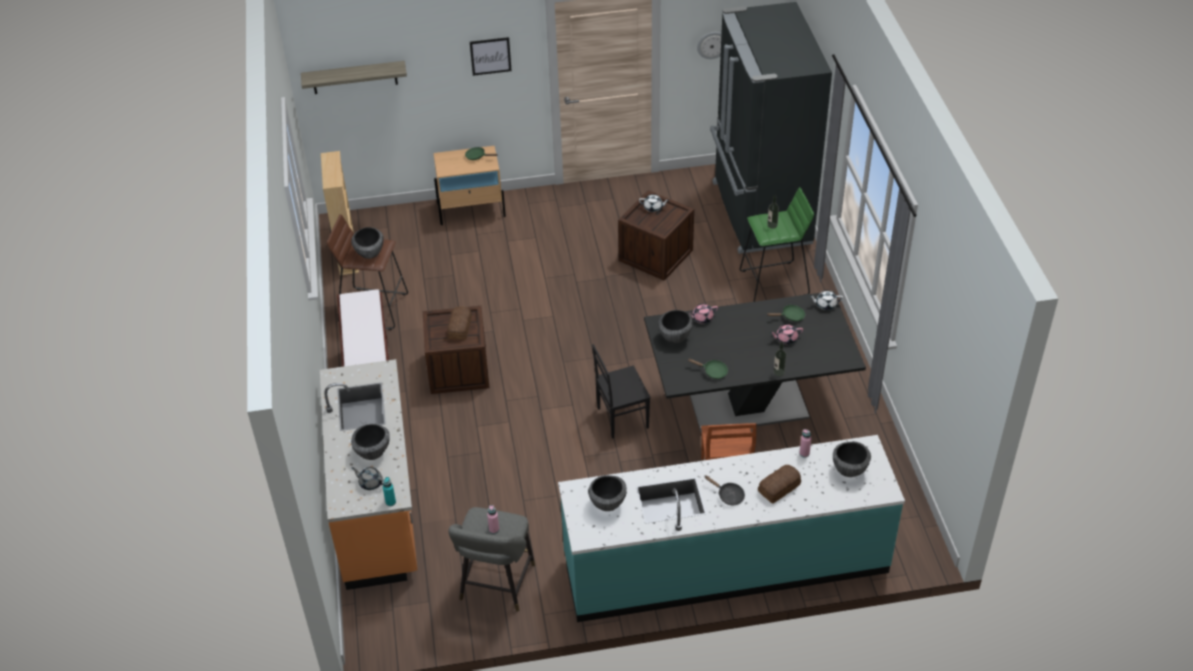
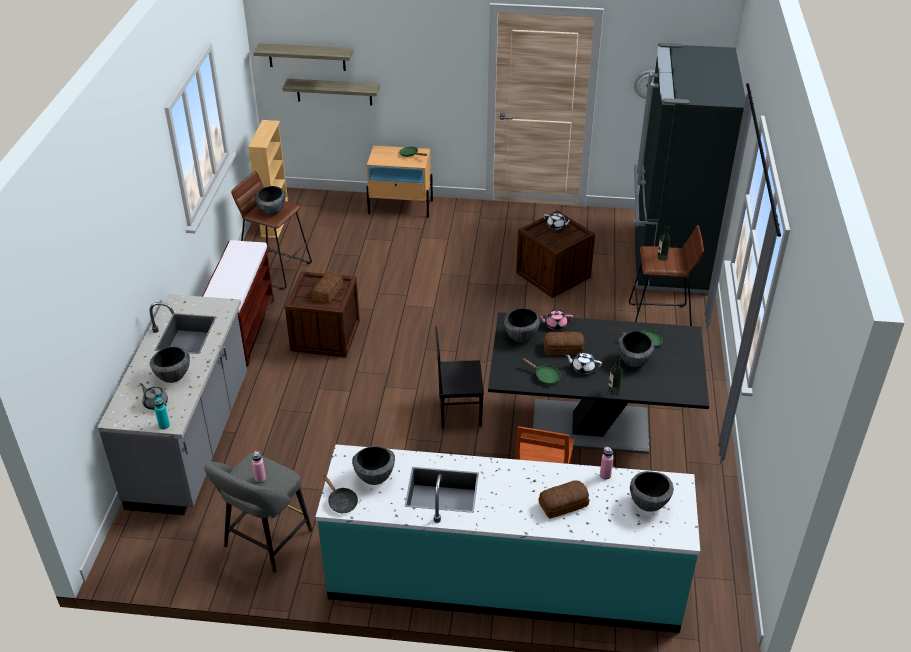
camera: 15 degrees right, 5 degrees down
orange counter [320,359,417,590] -> grey counter [97,294,247,515]
picture [470,37,512,76] -> none
black frying pan [705,476,745,505] -> black frying pan moved to [323,474,358,513]
green stool [740,187,814,302] -> brown stool [629,225,704,326]
pink teapot [770,324,803,344] -> bowl [618,331,655,367]
white teapot [810,290,843,310] -> white teapot moved to [565,352,602,374]
none -> shelf [282,79,380,105]
none -> bread [544,332,584,355]

